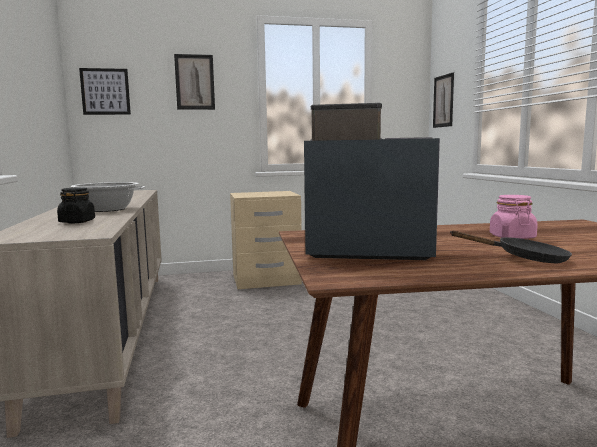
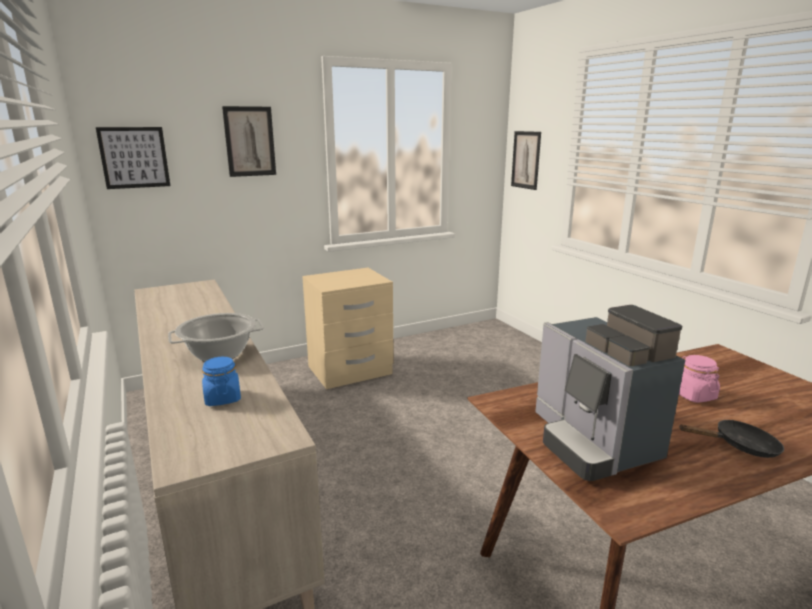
camera: 15 degrees left, 10 degrees up
black jar [57,187,95,223] -> blue jar [202,357,241,406]
coffee machine [304,103,440,260] -> coffee machine turned 105 degrees counterclockwise [535,305,685,481]

